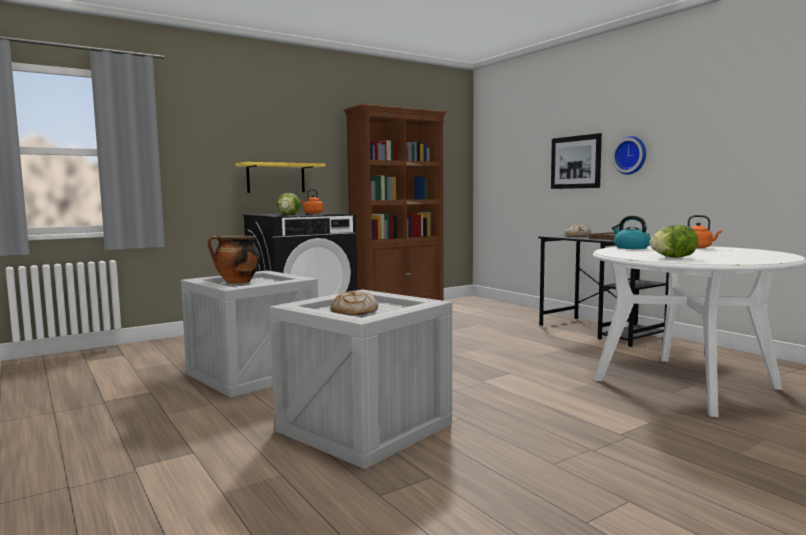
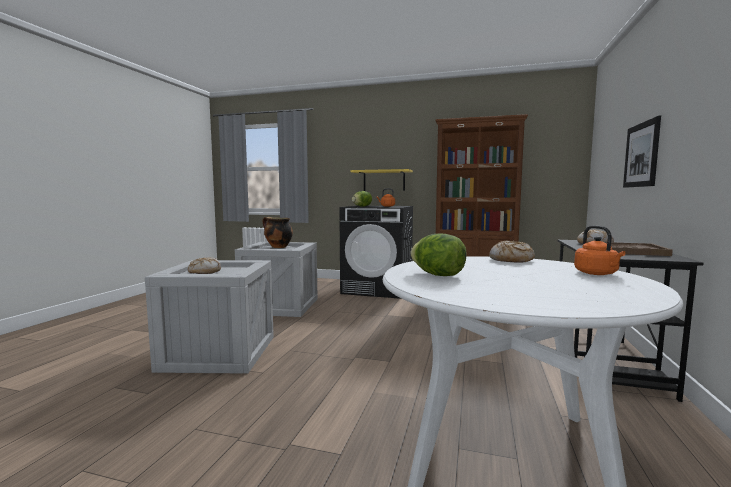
camera: 50 degrees right, 0 degrees up
wall clock [612,136,646,175] -> none
kettle [612,216,650,249] -> bread [489,241,535,262]

